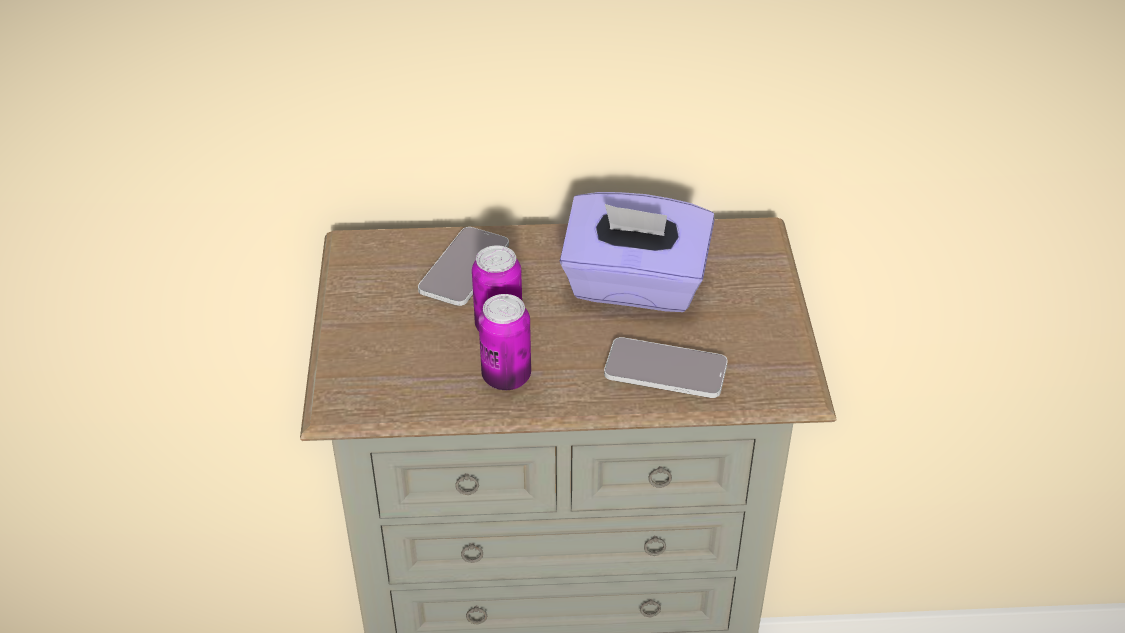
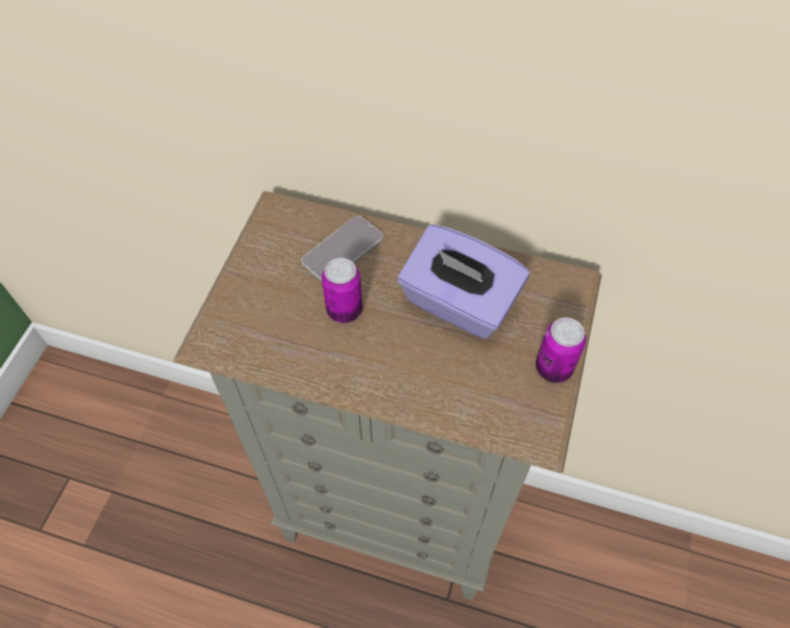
camera: 20 degrees right, 15 degrees up
can [479,294,531,390] -> can moved to [536,317,586,383]
phone [604,337,728,398] -> none

